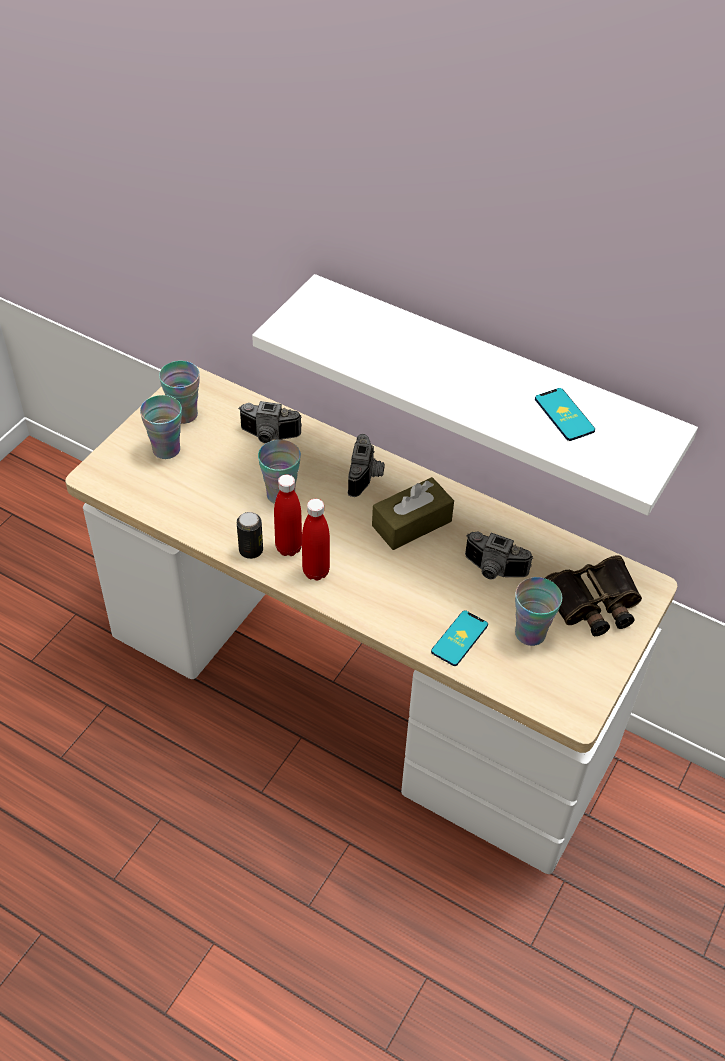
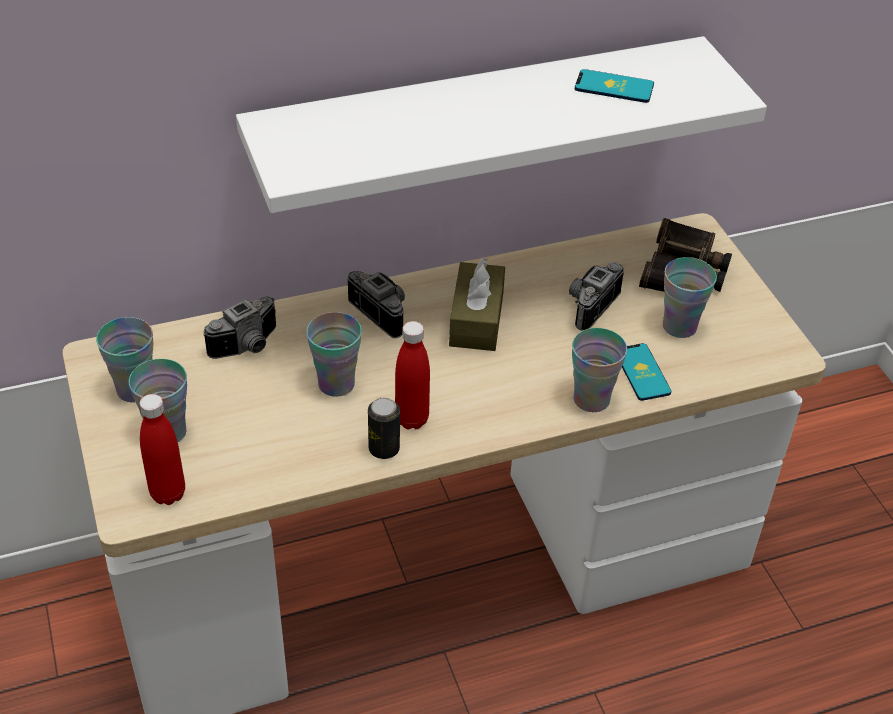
camera: 50 degrees left, 5 degrees down
red bottle [302,499,330,581] -> red bottle moved to [140,394,185,505]
camera [465,532,533,579] -> camera turned 150 degrees clockwise [569,262,624,331]
none -> cup [572,328,627,412]

